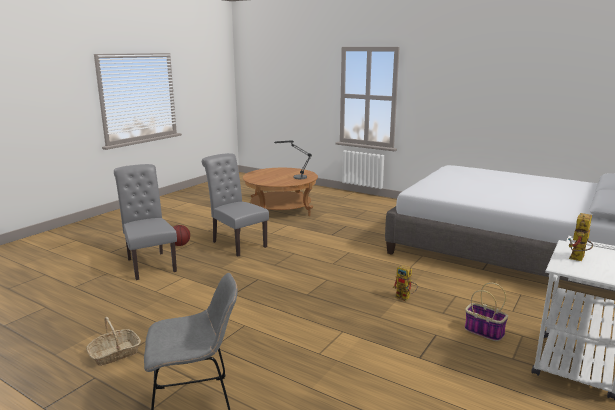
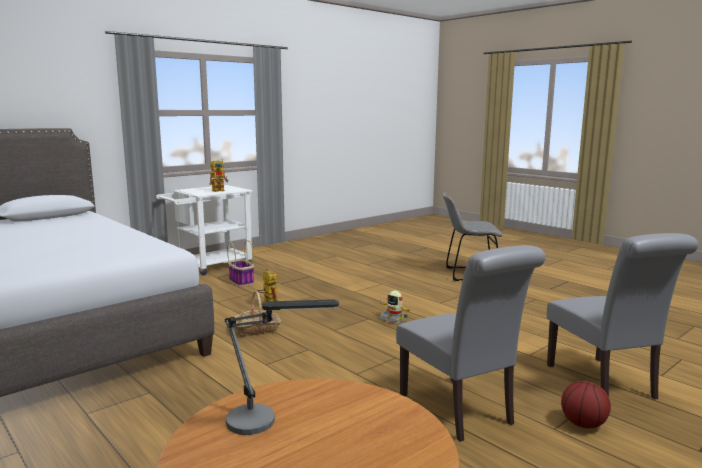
camera: 165 degrees left, 5 degrees down
basket [86,317,141,366] -> basket moved to [235,291,281,337]
none -> toy robot [378,290,411,324]

